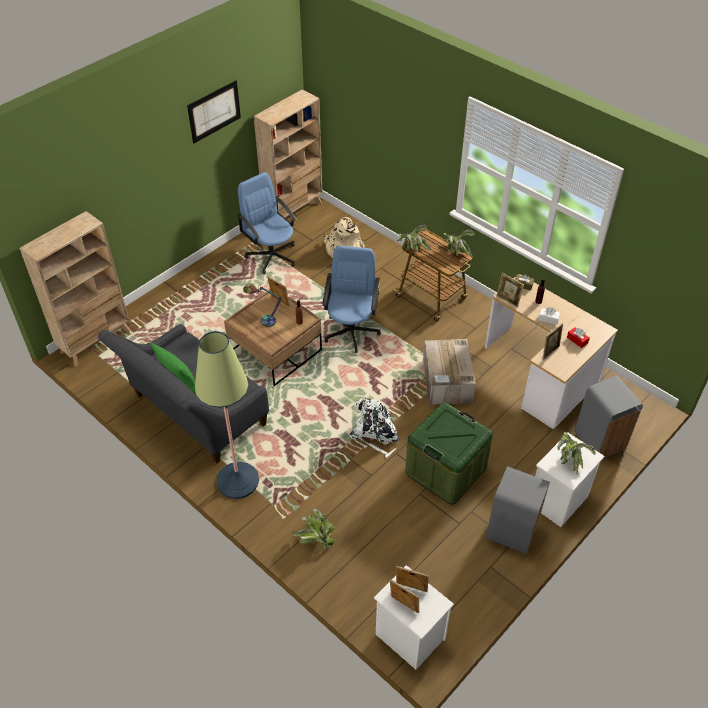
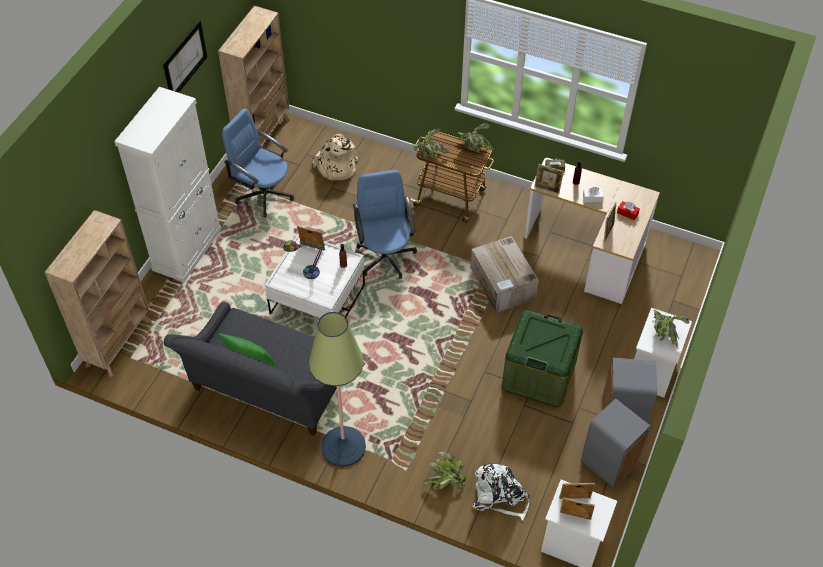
camera: 20 degrees left, 5 degrees up
brown coffee table [224,289,322,386] -> white coffee table [265,234,365,318]
white backpack [349,399,399,458] -> white backpack moved to [472,464,530,521]
grey trash can [574,376,643,459] -> grey trash can moved to [581,399,651,488]
none -> white cabinet [114,87,221,282]

